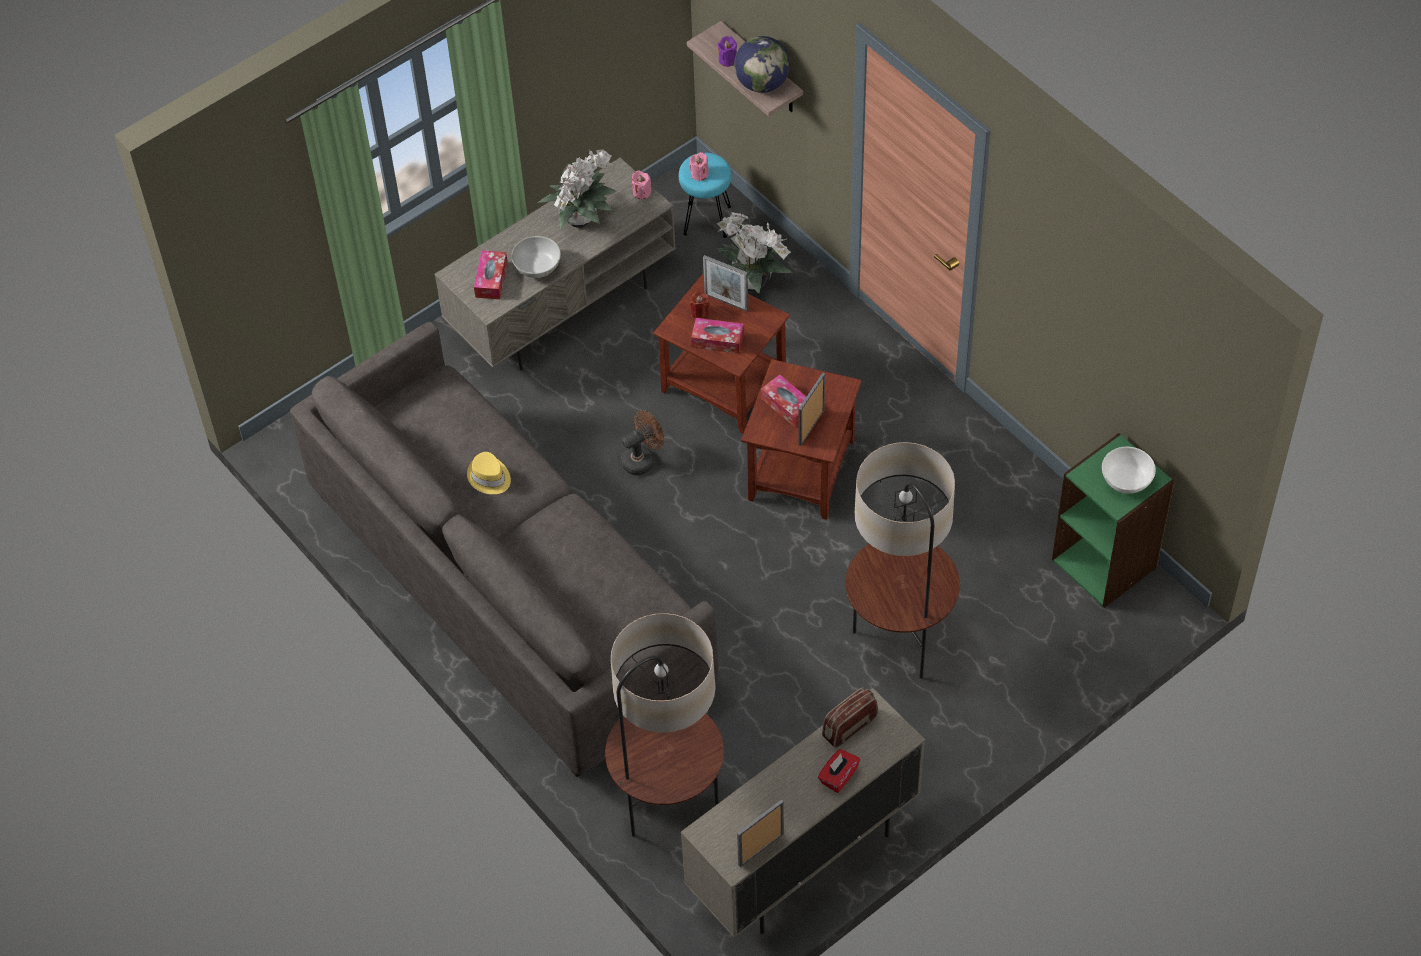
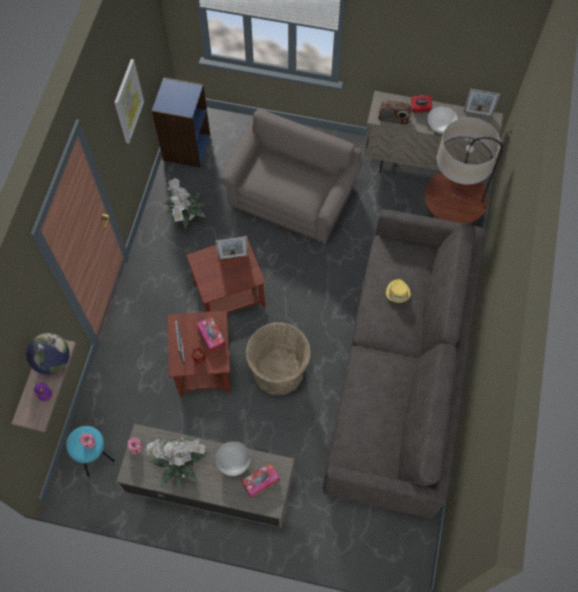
camera: 130 degrees left, 10 degrees up
yellow hat [467,452,511,494] -> yellow hat moved to [386,279,411,303]
brown fan [621,410,664,475] -> basket [245,322,311,395]
potted plant [716,212,792,294] -> potted plant moved to [161,178,206,229]
tissue box [761,375,806,427] -> none
floor lamp [846,442,960,679] -> grey armchair [221,109,362,243]
green bookcase [1052,433,1174,608] -> blue bookcase [151,77,210,167]
white bowl [1102,447,1156,494] -> white bowl moved to [428,107,458,133]
none -> picture [114,59,144,143]

